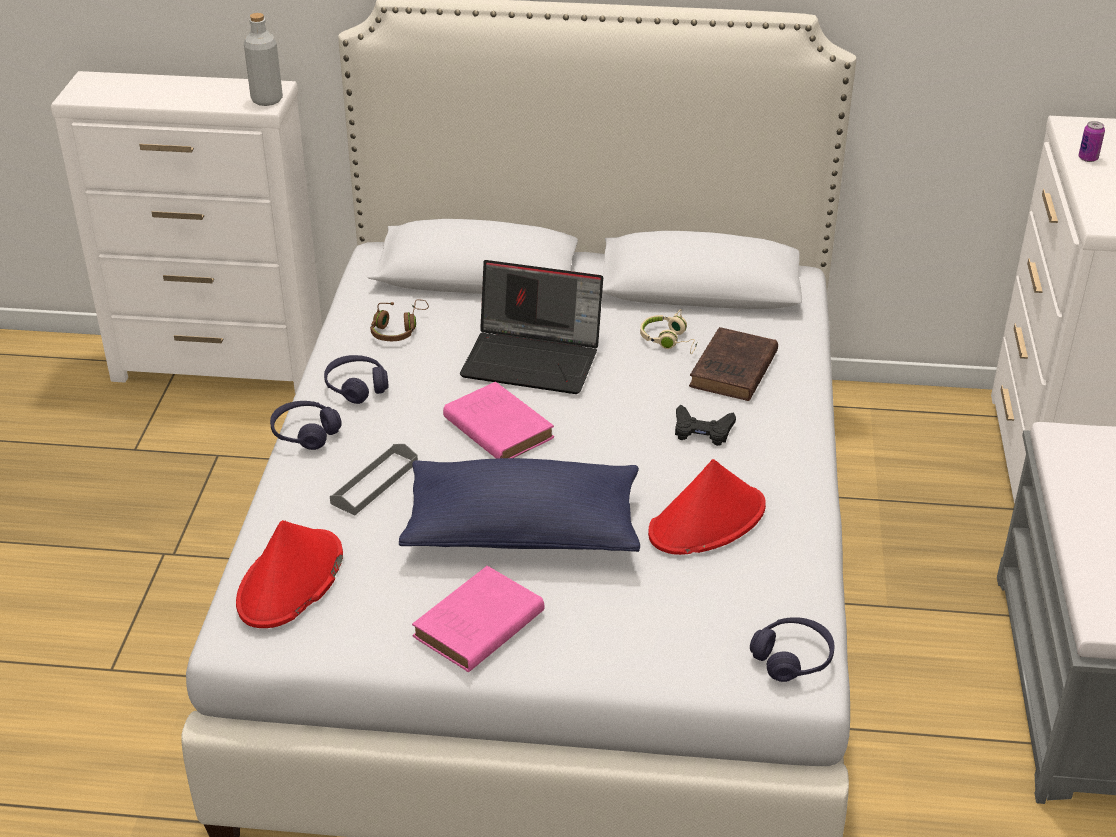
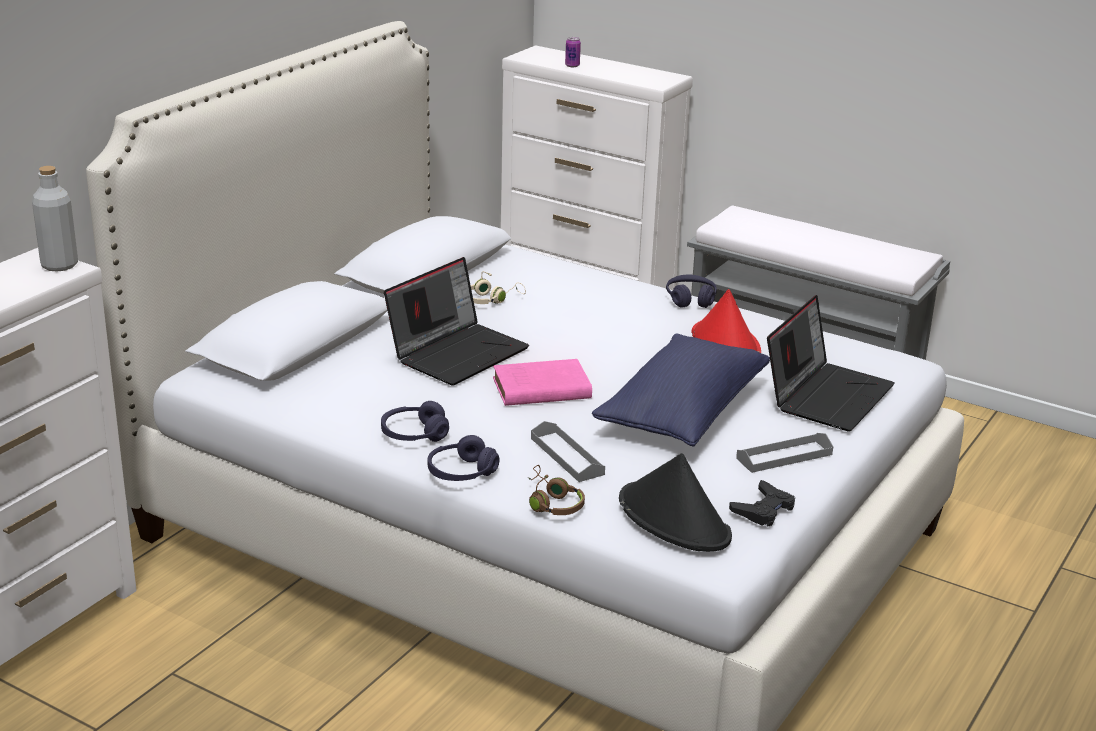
camera: 65 degrees left, 10 degrees down
red hat [236,520,343,628] -> black hat [619,453,732,552]
brown headphones [370,299,429,341] -> brown headphones moved to [528,465,585,515]
pink book [412,566,544,672] -> grey tray [736,433,833,473]
black game controller [675,404,736,446] -> black game controller moved to [729,480,795,526]
brown book [689,327,778,401] -> none
purple headphones [750,617,834,682] -> purple headphones moved to [666,275,717,308]
none -> laptop [767,295,895,432]

